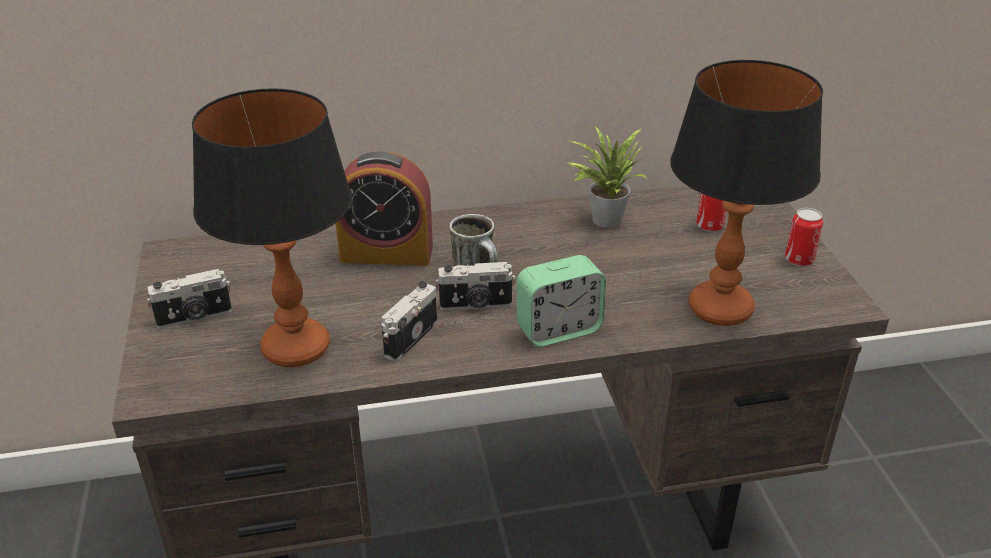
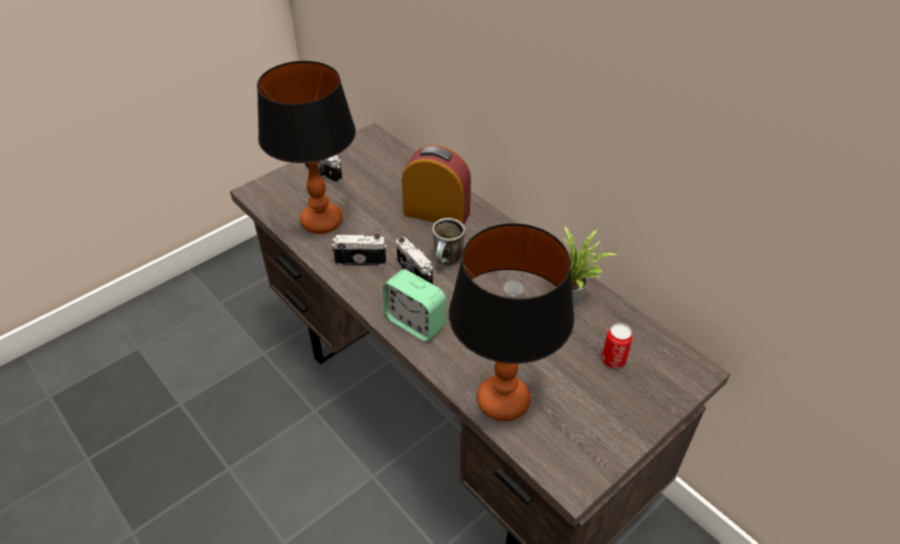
camera: 60 degrees right, 10 degrees up
alarm clock [336,151,433,266] -> alarm clock turned 135 degrees clockwise [402,145,471,225]
can [785,208,823,266] -> none

